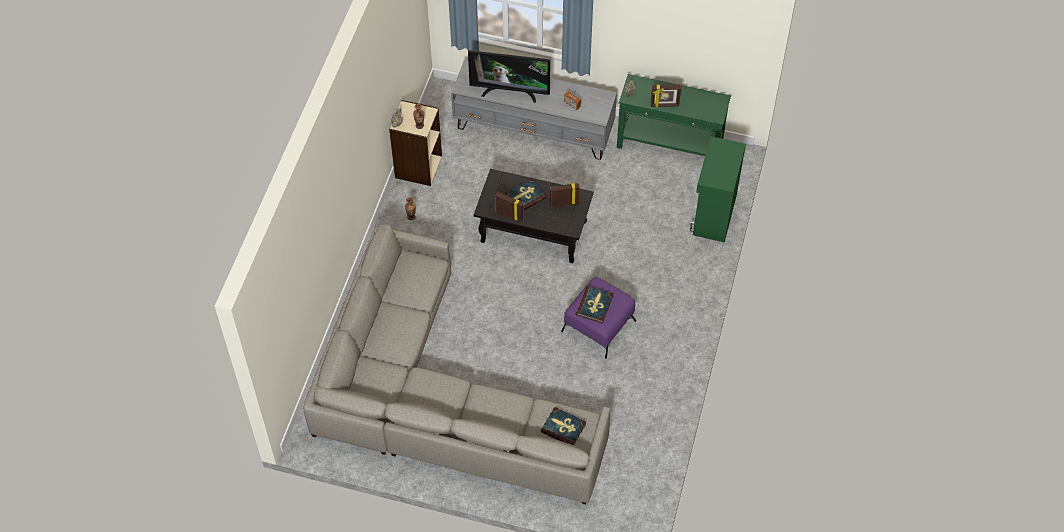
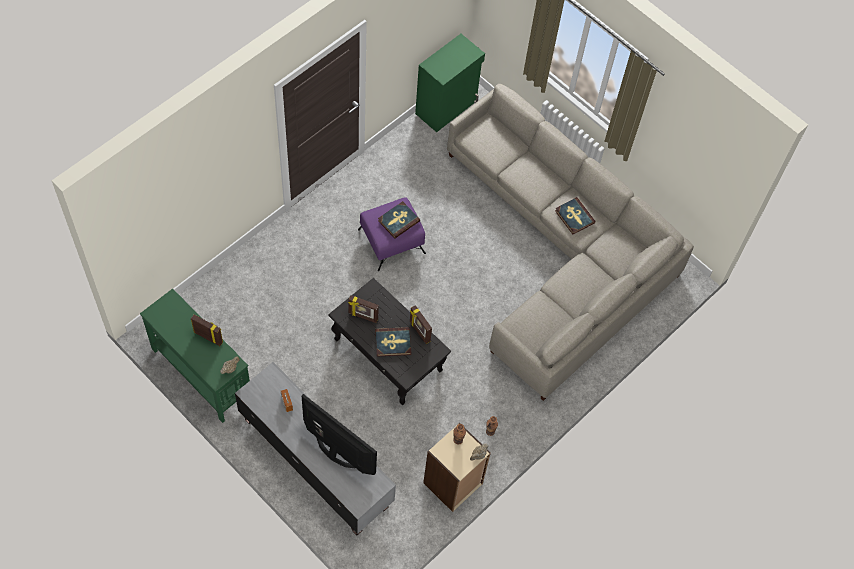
camera: 155 degrees left, 5 degrees up
book [541,407,586,446] -> book moved to [555,197,596,234]
green cabinet [690,136,746,242] -> green cabinet moved to [415,34,485,132]

